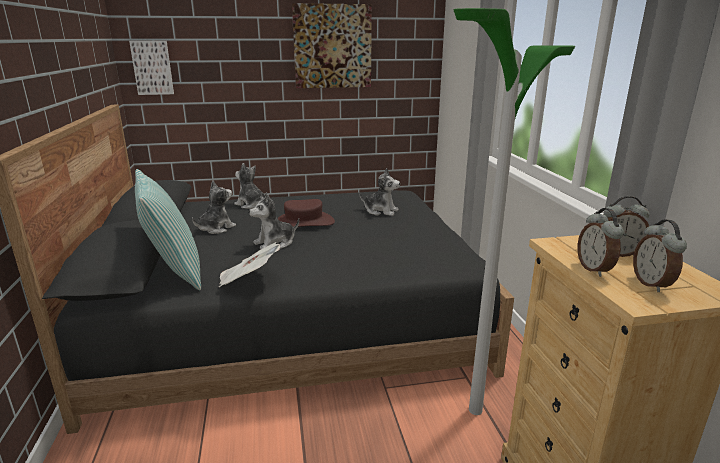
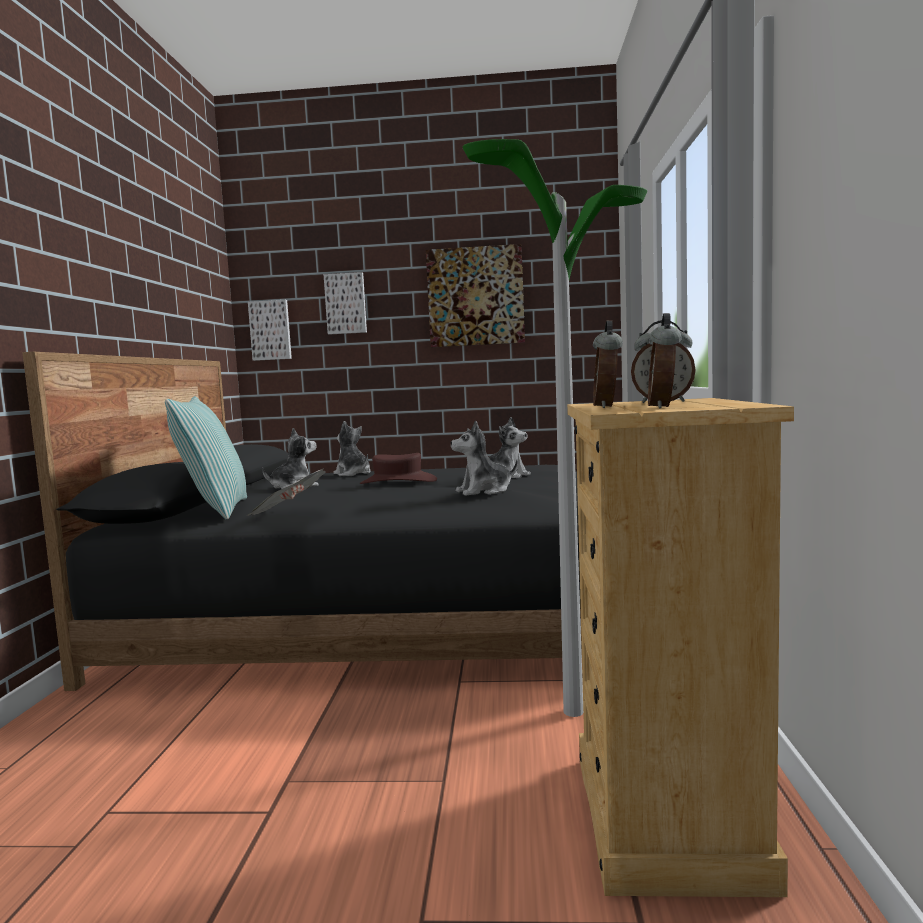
camera: 15 degrees right, 15 degrees down
plush toy [249,194,299,249] -> plush toy moved to [451,420,518,496]
none -> picture [323,272,367,335]

